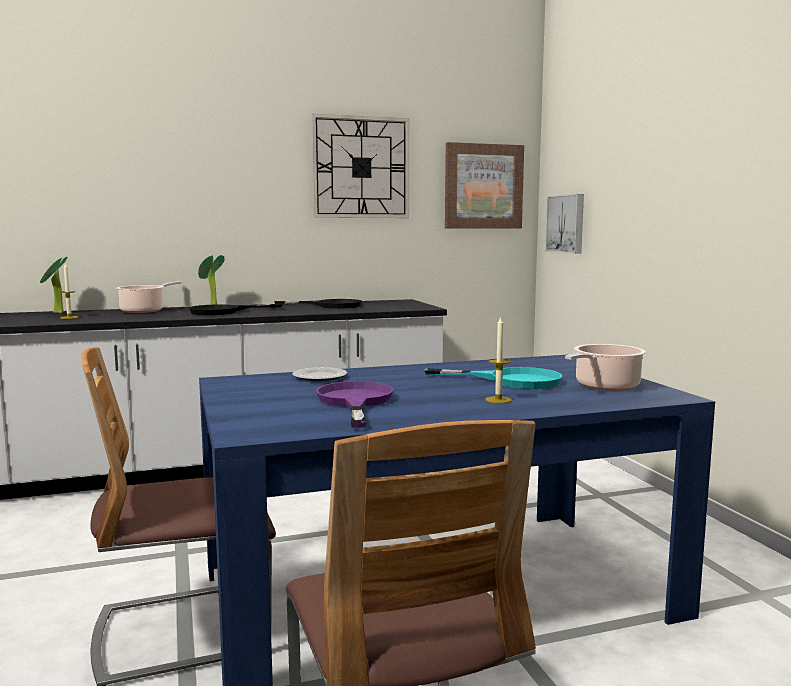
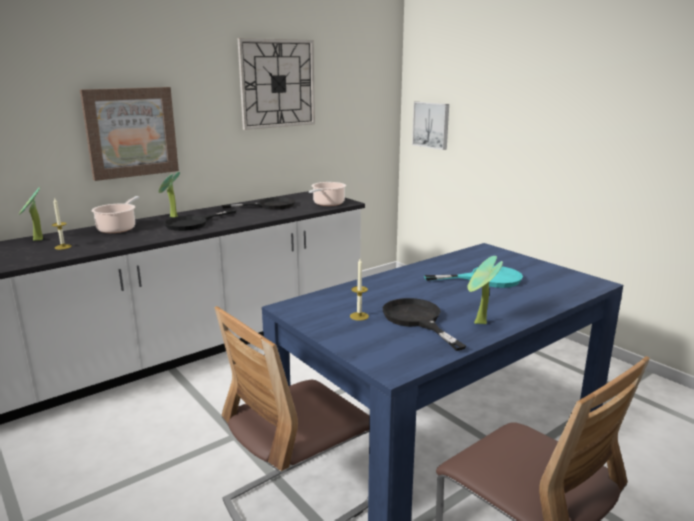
camera: 20 degrees left, 10 degrees up
plate [292,367,347,382] -> none
purple frying pan [315,381,393,428] -> black frying pan [383,298,466,351]
picture [445,142,524,229] -> picture moved to [80,87,179,181]
candle [485,316,512,403] -> candle moved to [350,259,369,321]
cooking pot [565,344,646,391] -> cooking pot moved to [309,182,346,206]
none -> potted plant [467,256,503,324]

